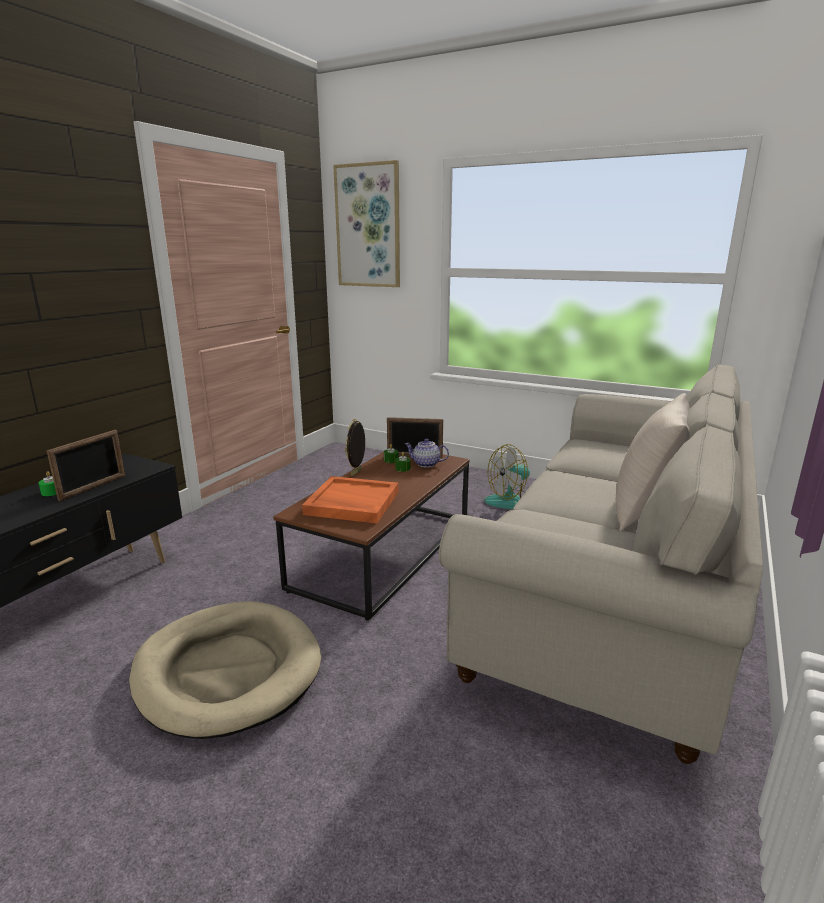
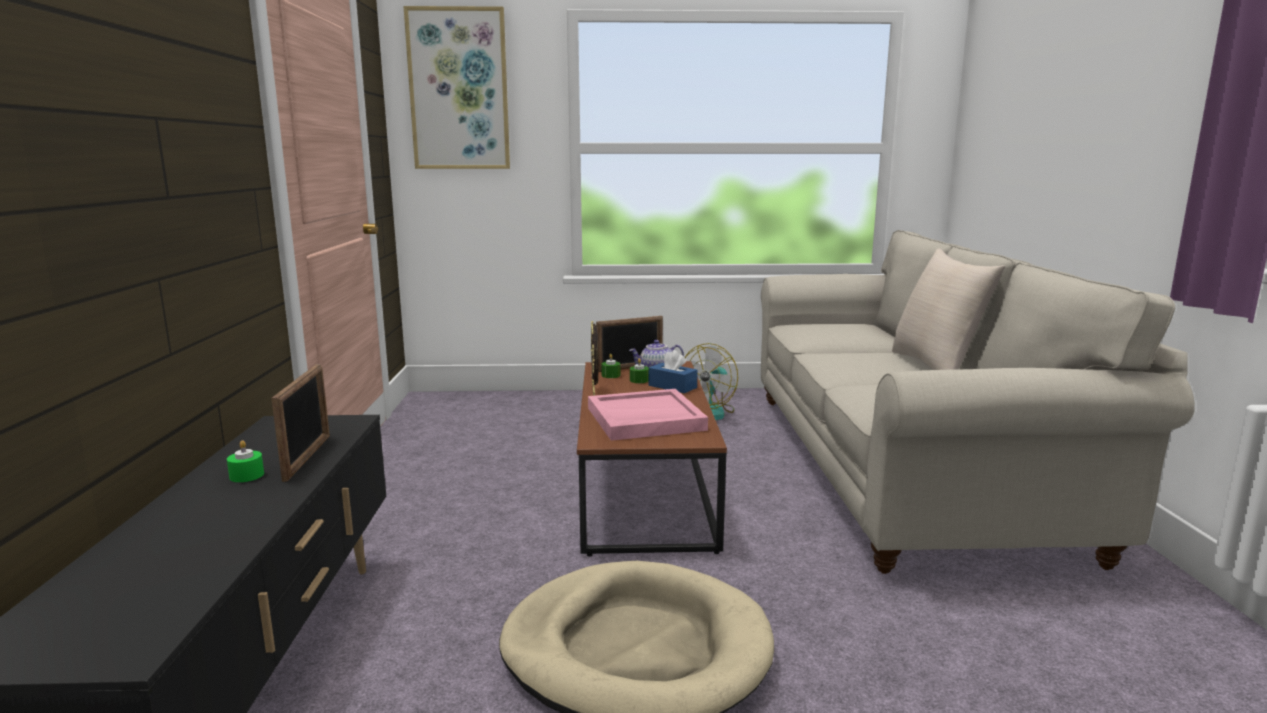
camera: 30 degrees left, 5 degrees down
orange tray [302,476,399,523] -> pink tray [588,389,708,441]
none -> blue tissue box [649,350,698,393]

